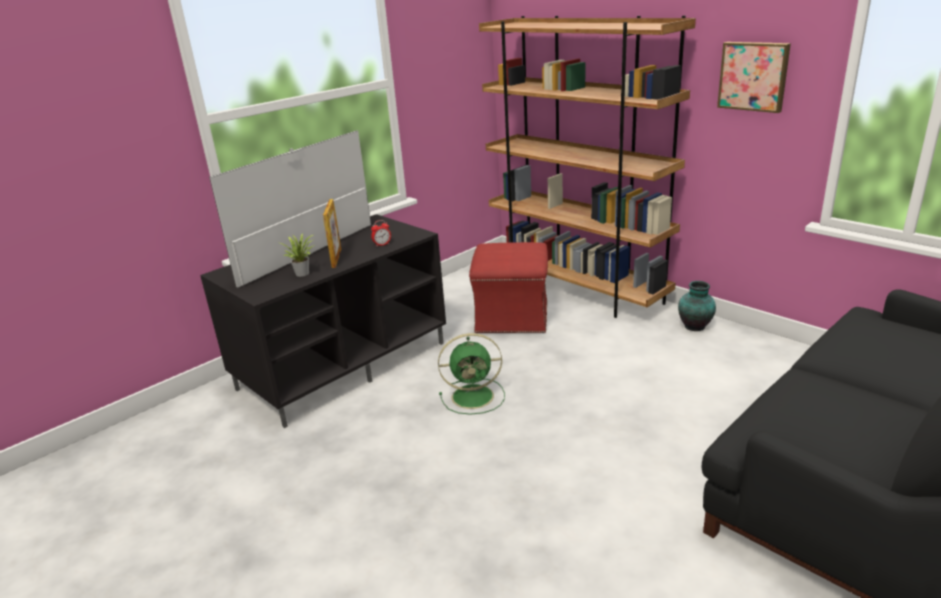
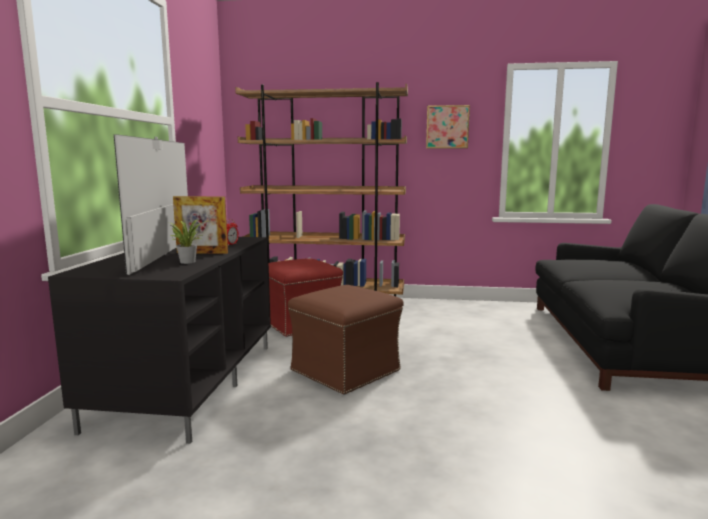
camera: 40 degrees left, 15 degrees down
picture frame [323,199,341,268] -> picture frame turned 135 degrees clockwise [173,196,228,254]
green fan [438,333,505,415] -> brown ottoman [288,285,404,395]
vase [678,281,716,331] -> none

